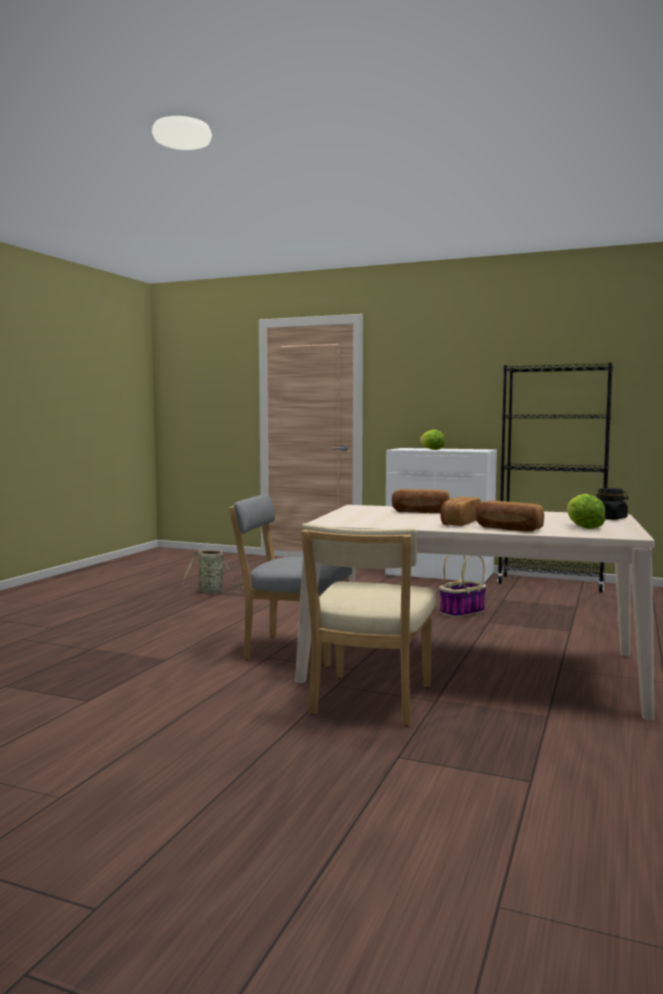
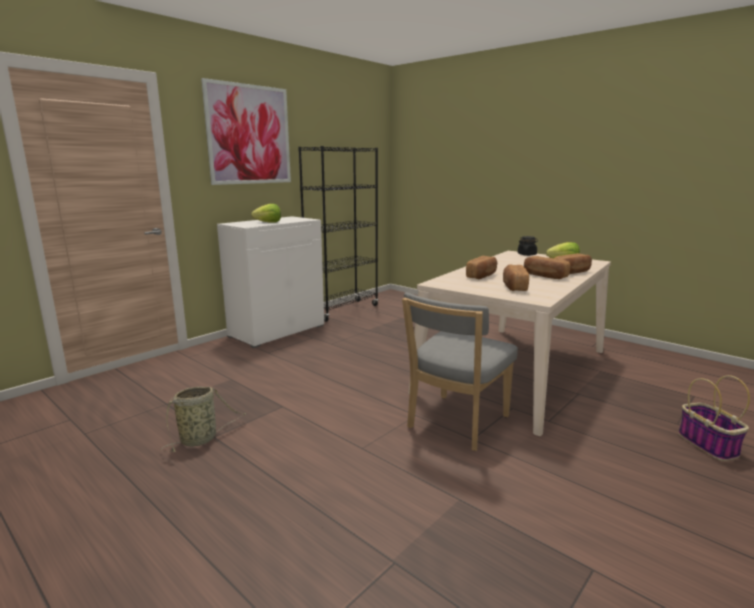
camera: 70 degrees left, 10 degrees up
beige chair [301,523,436,726] -> none
basket [439,554,486,618] -> basket moved to [678,375,750,461]
none -> picture [201,78,291,185]
none -> bread [503,264,529,291]

